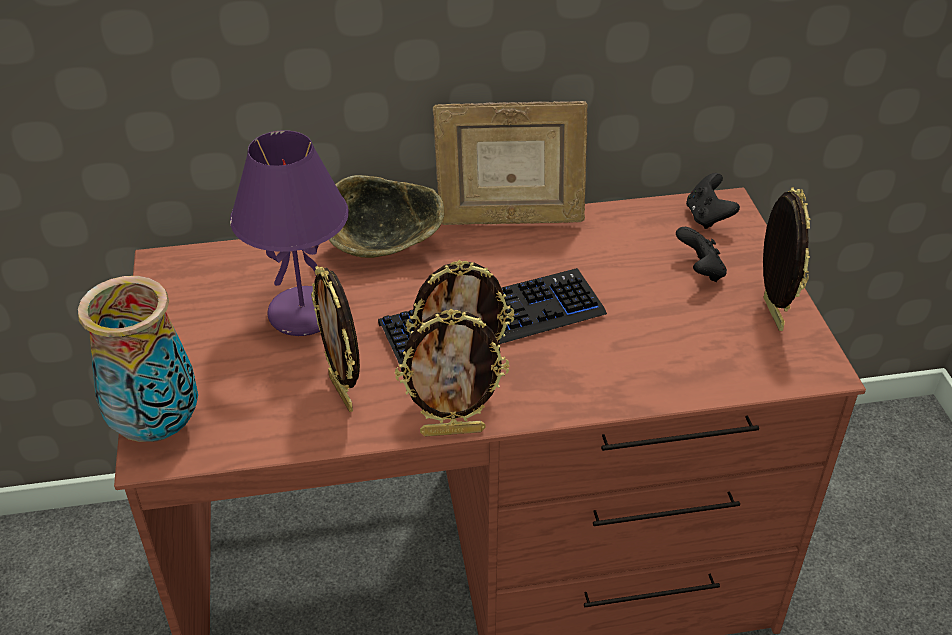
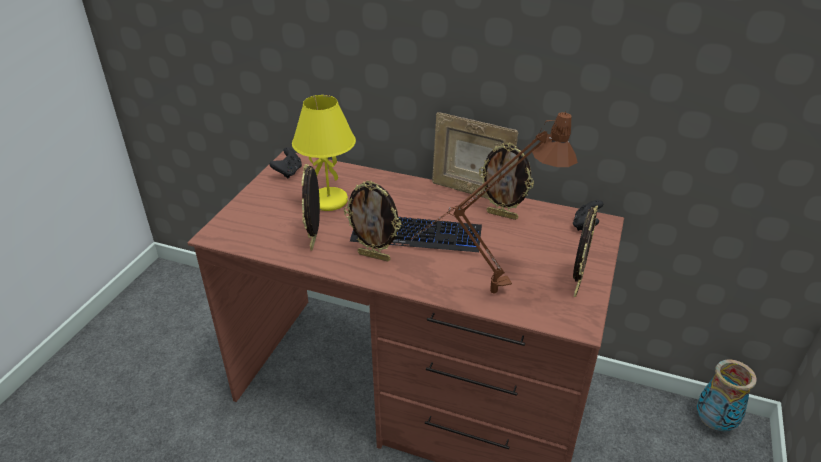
camera: 30 degrees right, 5 degrees down
vase [78,276,198,442] -> vase moved to [697,359,757,432]
purple table lamp [230,130,349,336] -> yellow table lamp [292,95,356,211]
bowl [329,175,444,258] -> none
picture frame [395,309,509,436] -> picture frame moved to [479,142,534,220]
black game controller [676,227,727,282] -> black game controller moved to [270,147,302,178]
none -> brown table lamp [411,112,578,294]

